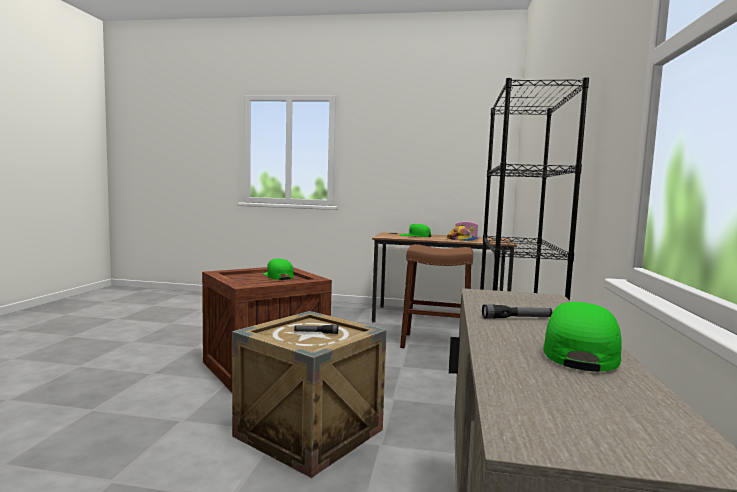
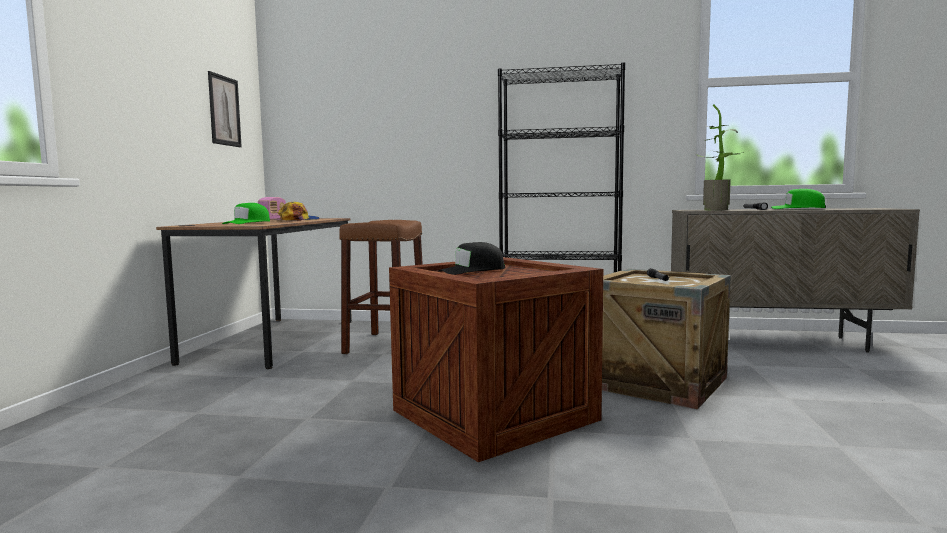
camera: 90 degrees left, 0 degrees up
green cap [263,259,294,280] -> black cap [438,242,505,275]
none -> picture [208,71,242,147]
none -> potted plant [695,105,753,210]

